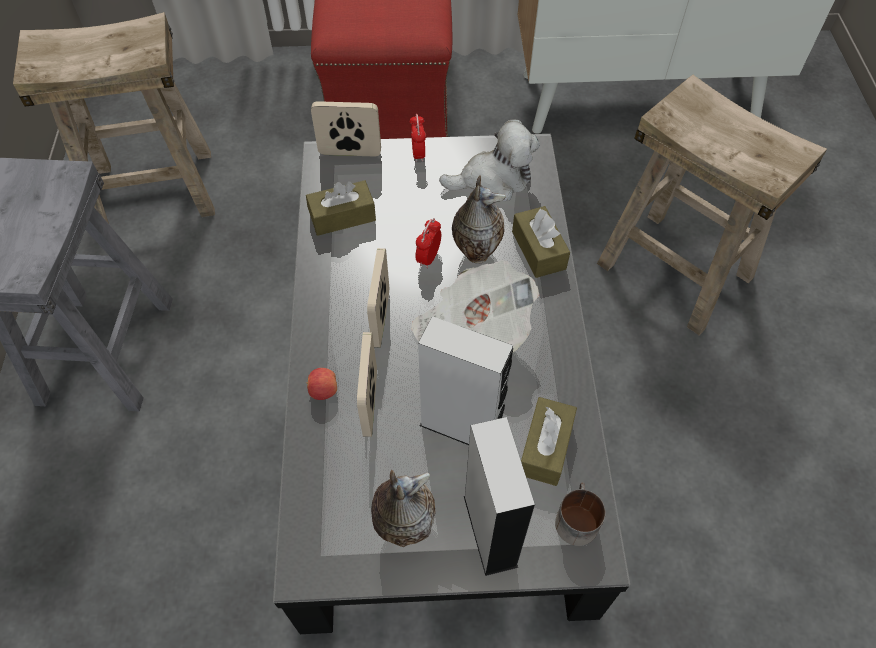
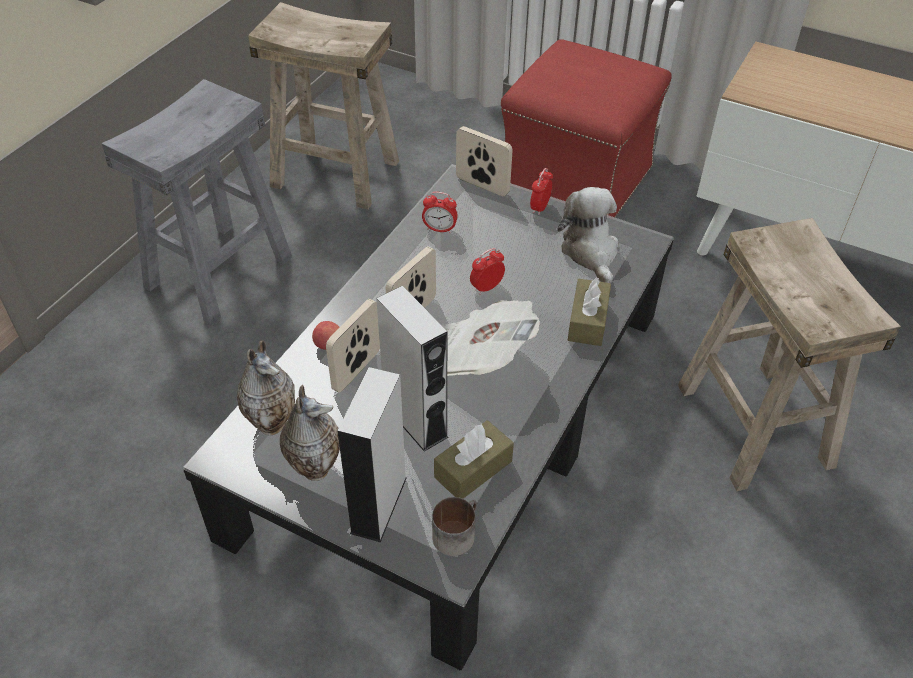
camera: 30 degrees right, 10 degrees down
brown tissue box [306,180,376,236] -> alarm clock [422,192,458,233]
plush toy [439,119,540,201] -> plush toy turned 120 degrees counterclockwise [557,187,619,283]
vase [452,175,506,264] -> vase moved to [237,340,295,435]

